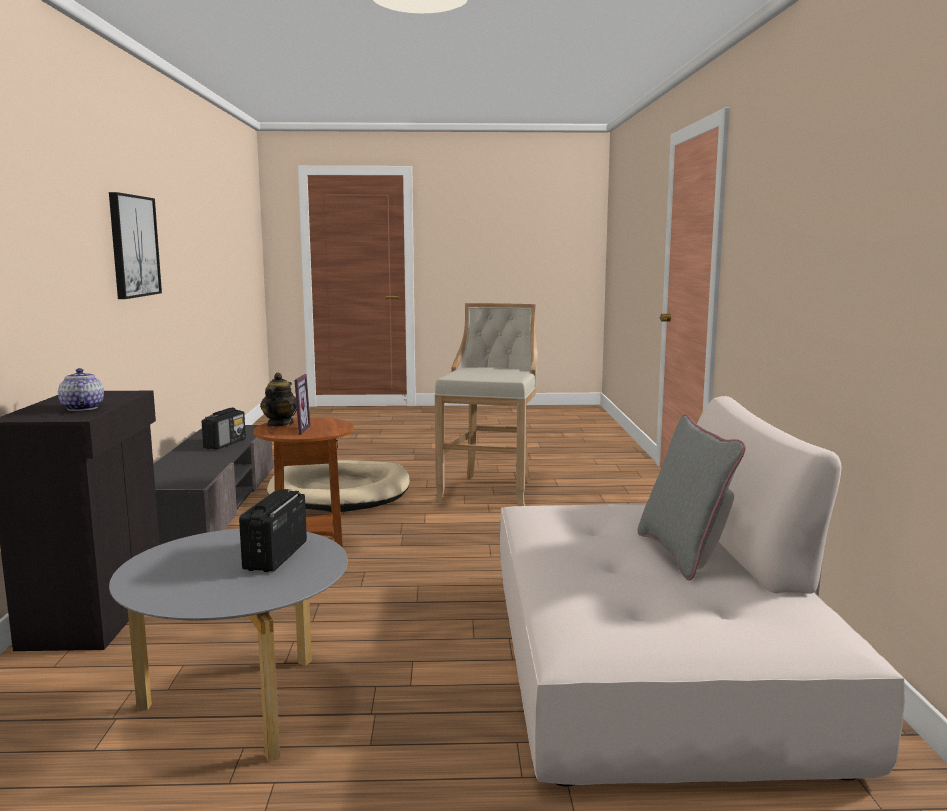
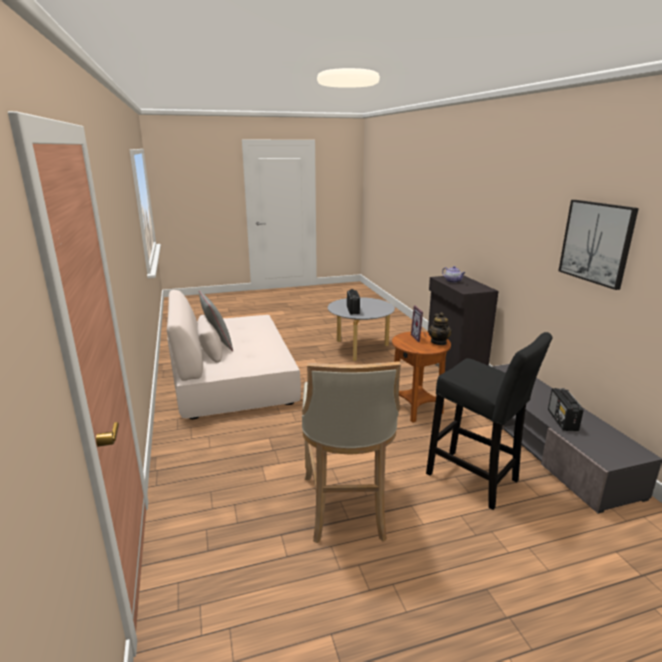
camera: 165 degrees right, 10 degrees up
beige dog bed [267,460,410,512] -> black stool [426,332,552,510]

